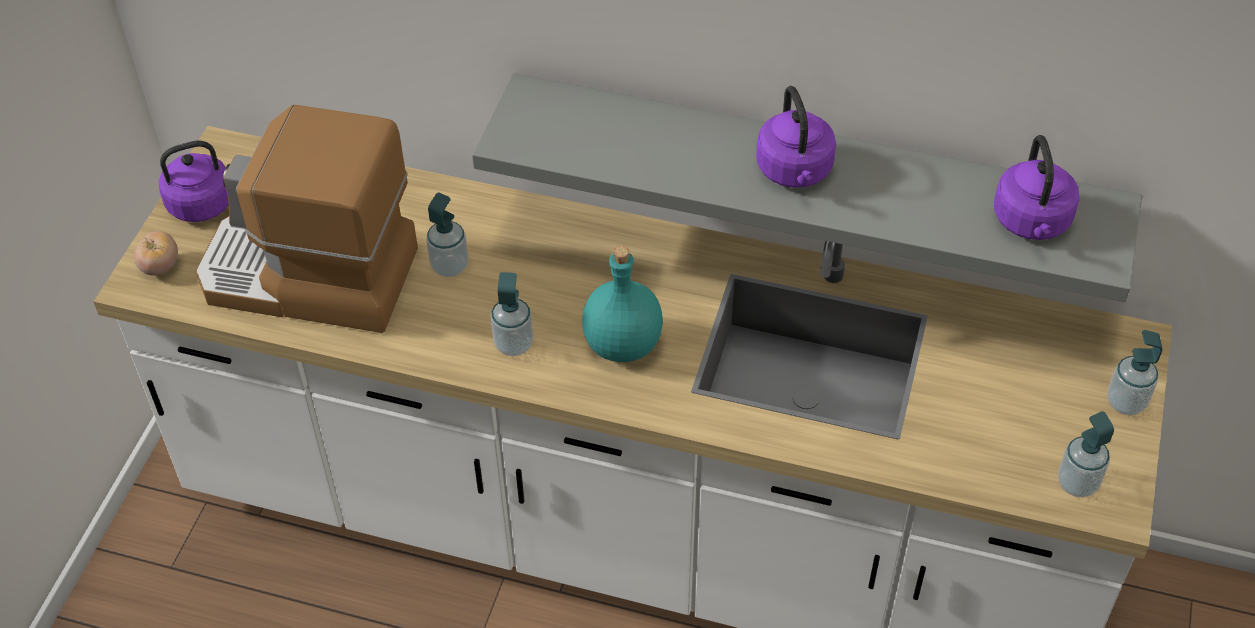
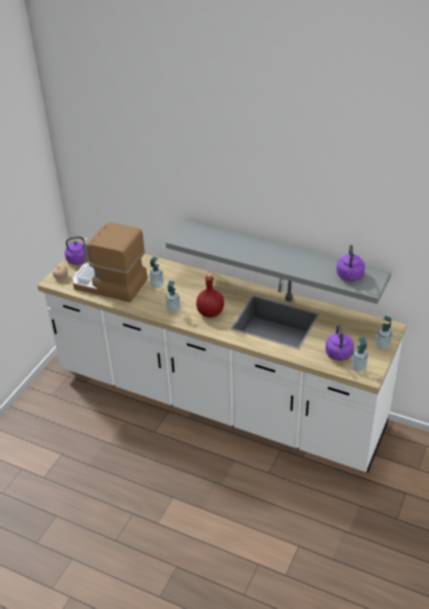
camera: 10 degrees right, 10 degrees down
turquoise bottle [582,246,663,362] -> red bottle [196,274,224,317]
purple kettle [756,86,836,188] -> purple kettle moved to [325,325,354,361]

